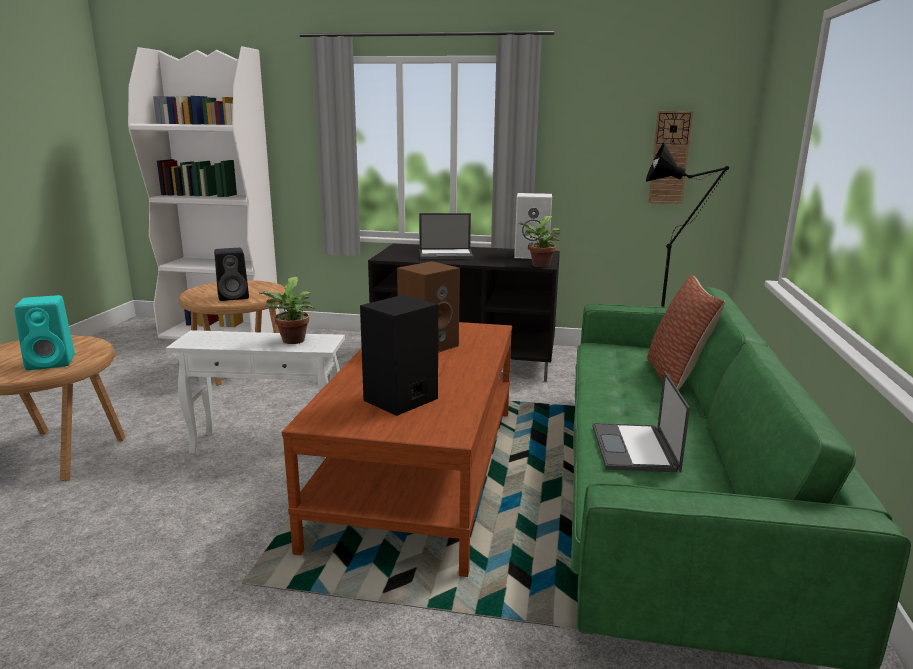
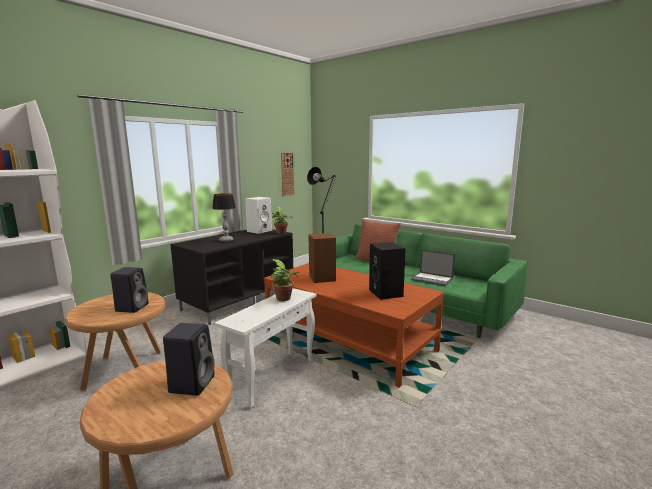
camera: 60 degrees left, 5 degrees down
turquoise speaker [14,295,75,370] -> black speaker [163,323,215,396]
laptop [419,213,474,259] -> table lamp [212,193,236,242]

